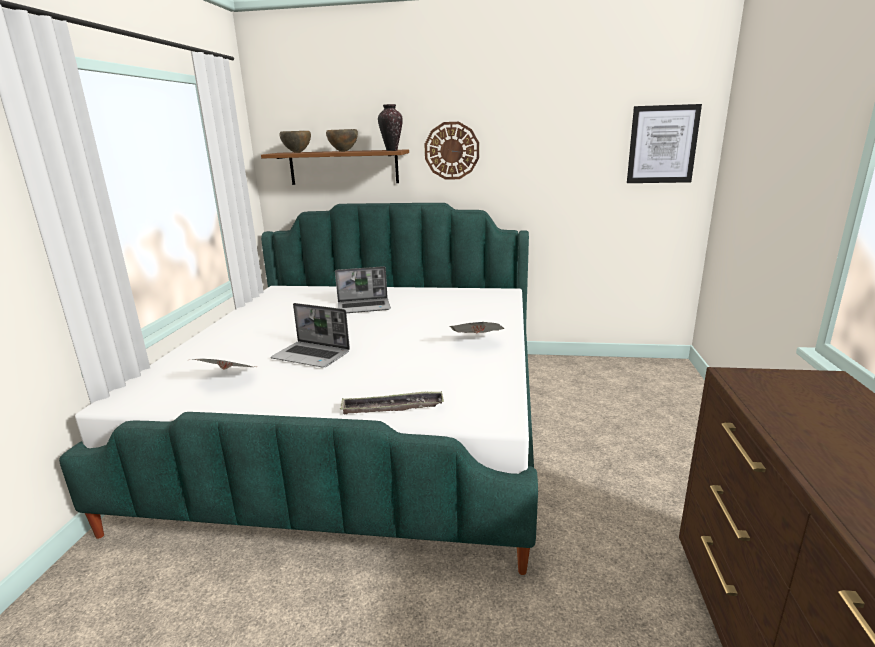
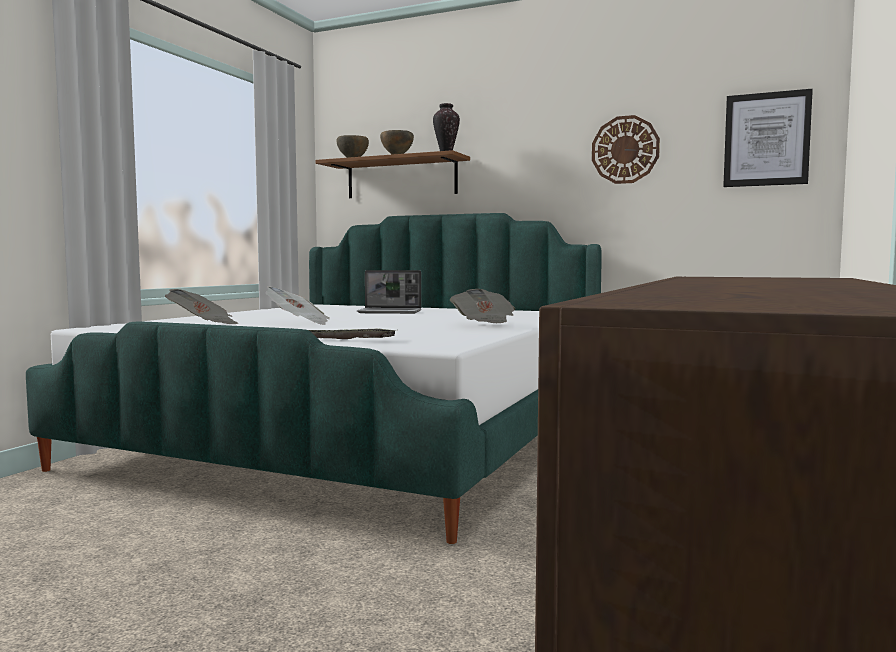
camera: 15 degrees right, 15 degrees down
laptop [271,303,350,367] -> newspaper [266,286,330,325]
wall clock [424,122,479,180] -> wall clock moved to [592,115,660,184]

